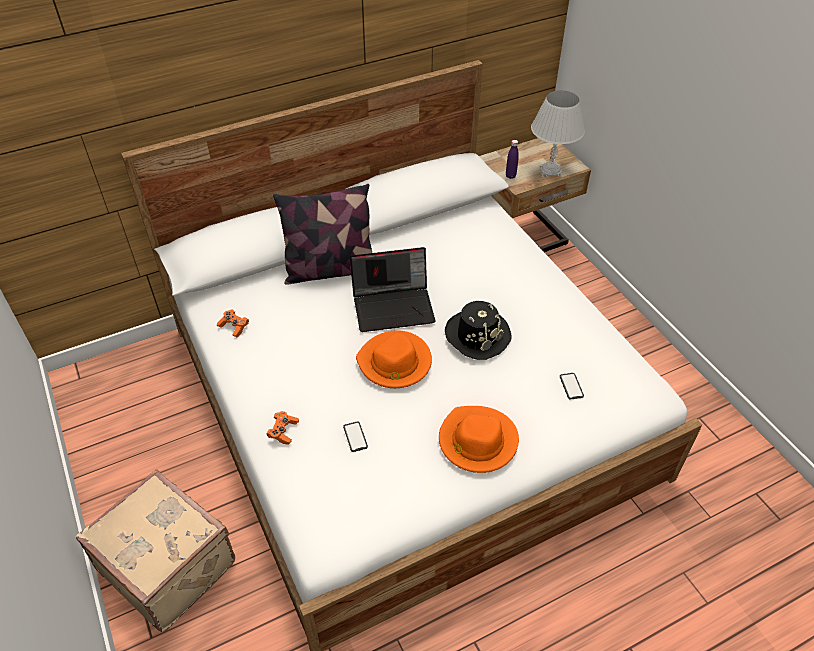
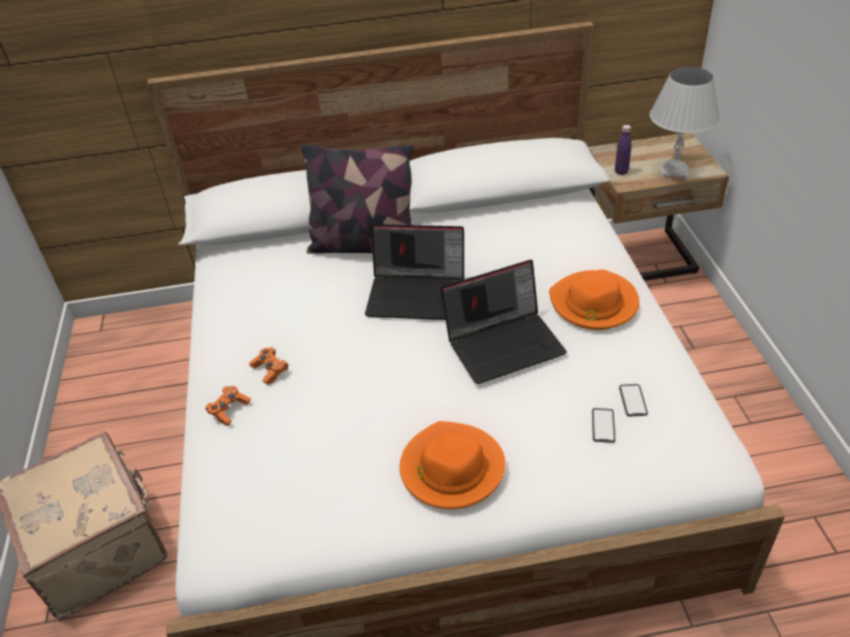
camera: 20 degrees right, 5 degrees down
orange game controller [217,309,249,337] -> orange game controller moved to [249,347,288,385]
phone [343,421,368,452] -> phone moved to [619,384,648,417]
orange hat [356,330,432,388] -> orange hat moved to [549,269,639,330]
black hat [445,301,512,360] -> laptop [441,260,567,384]

